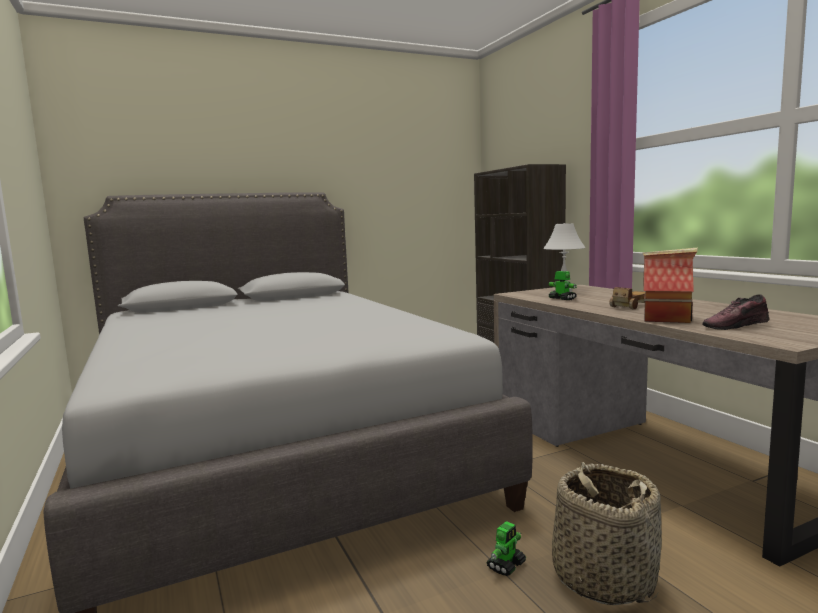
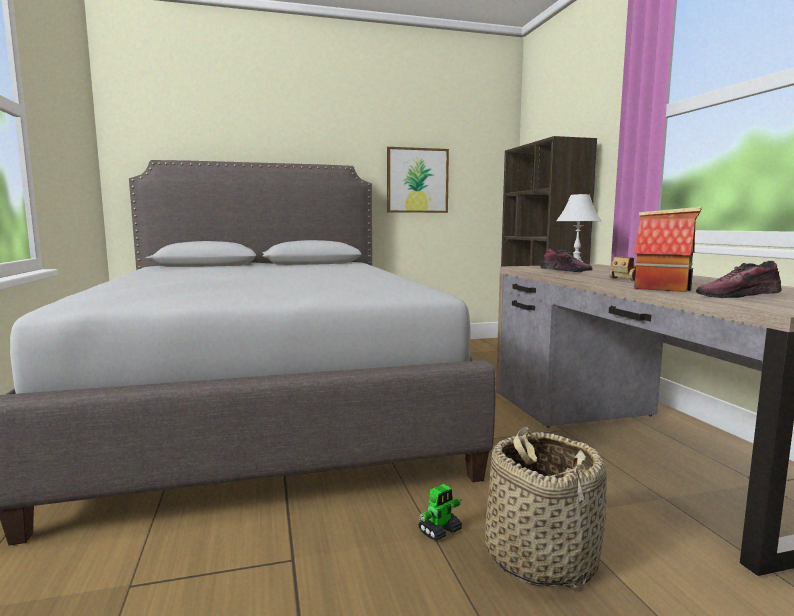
camera: 10 degrees right, 0 degrees up
toy robot [548,271,577,300] -> shoe [540,248,593,272]
none -> picture [387,147,449,213]

